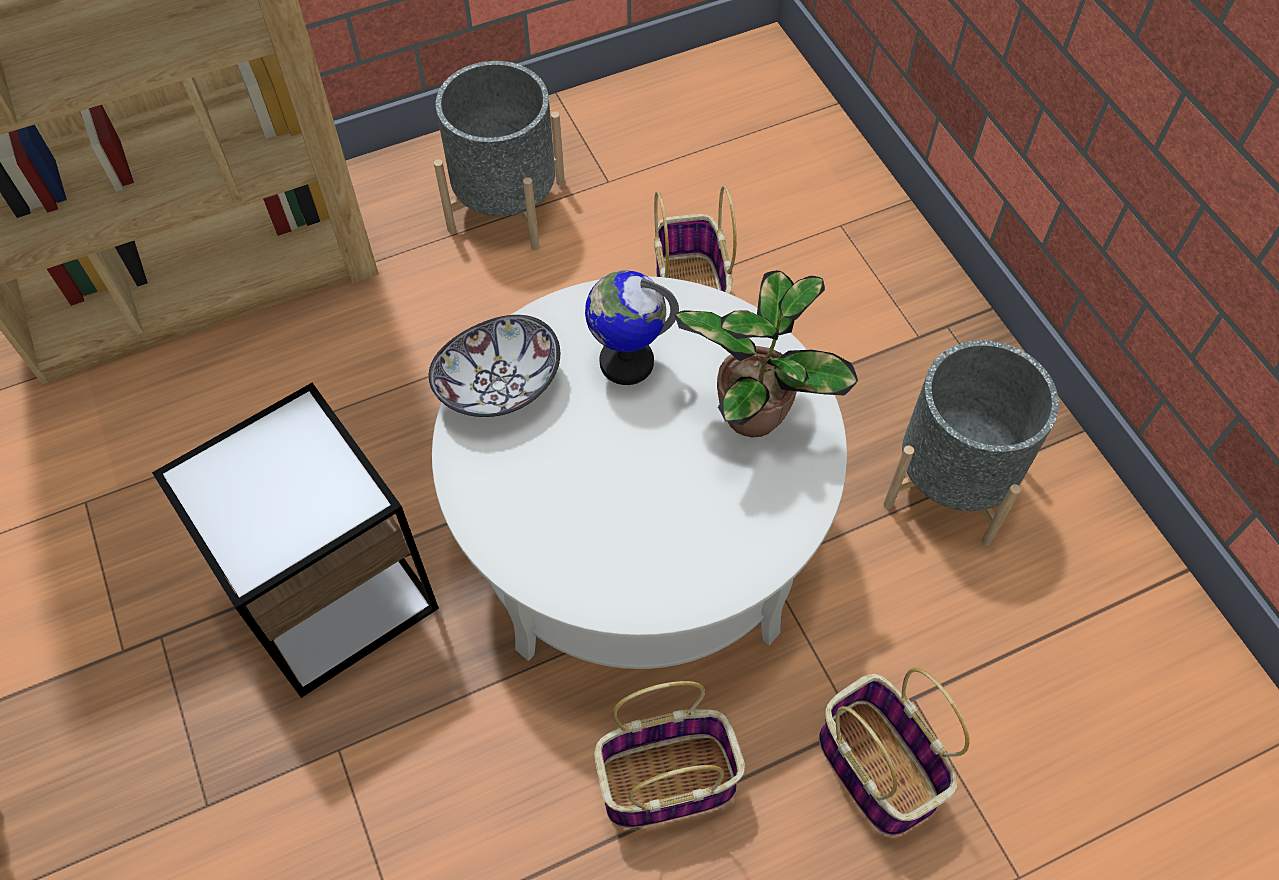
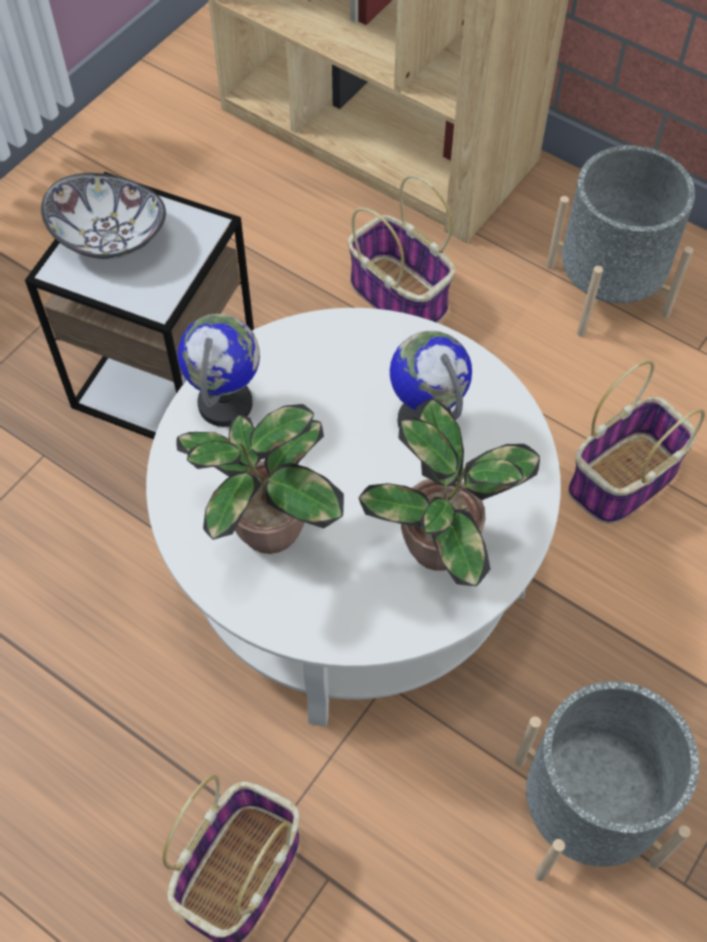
camera: 60 degrees right, 0 degrees up
bowl [429,315,560,417] -> bowl moved to [41,173,166,259]
basket [594,681,745,828] -> basket moved to [348,175,455,323]
none -> potted plant [177,404,344,554]
none -> globe [178,314,260,427]

